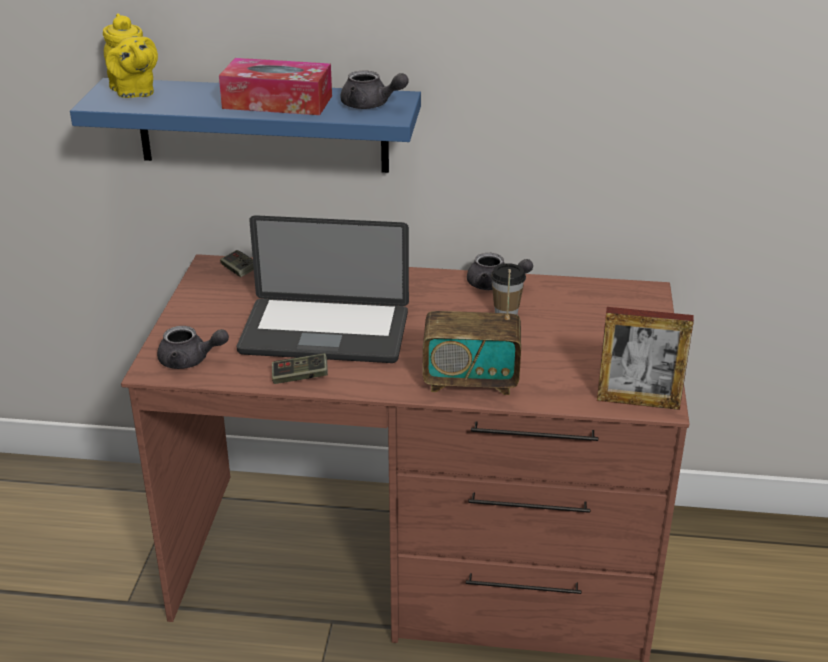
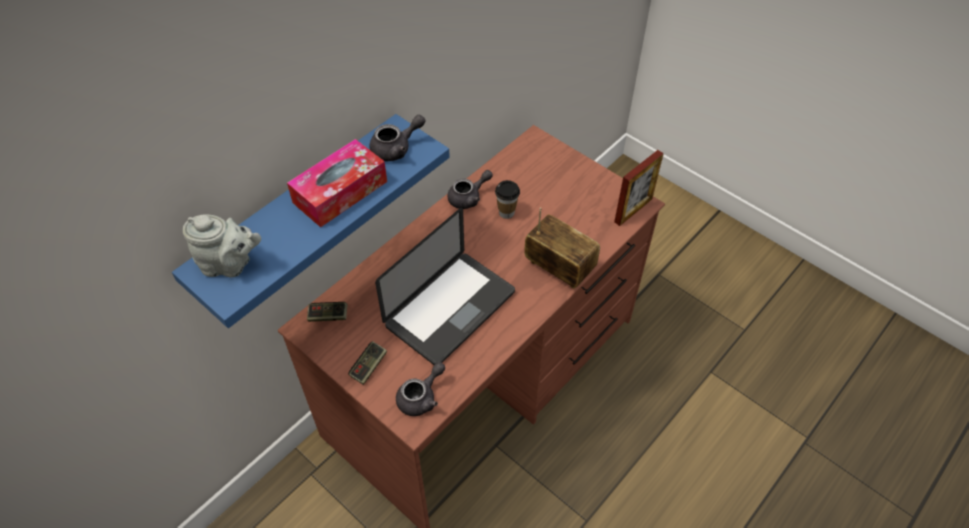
camera: 55 degrees left, 20 degrees up
yellow teapot [103,13,158,98] -> grey teapot [183,214,261,277]
game controller [272,353,328,384] -> game controller moved to [348,341,387,385]
radio [423,269,521,395] -> radio turned 90 degrees counterclockwise [524,207,600,289]

